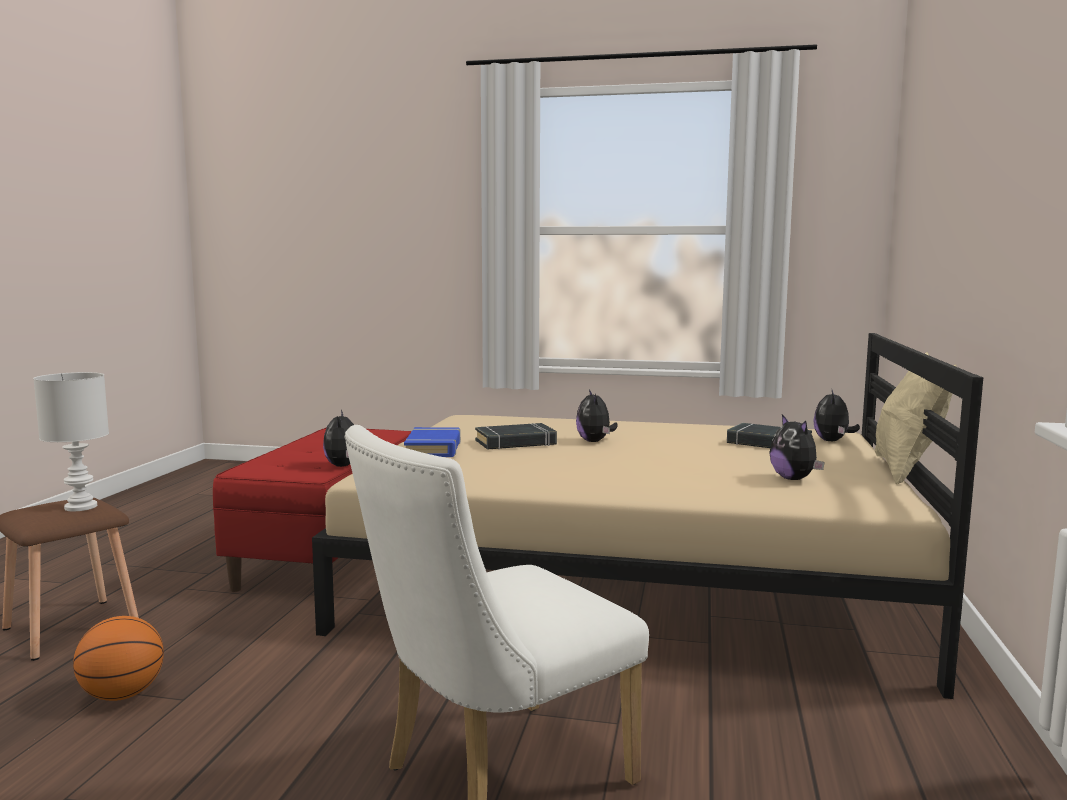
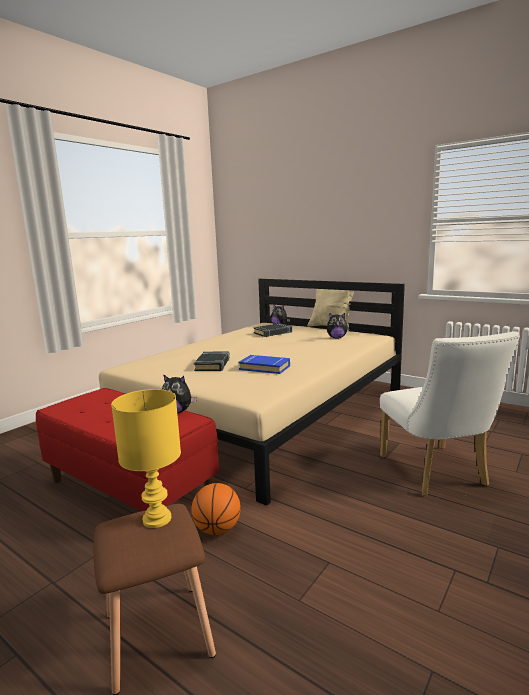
camera: 65 degrees left, 5 degrees up
white table lamp [33,372,109,511] -> yellow table lamp [111,389,181,528]
basketball [73,616,164,701] -> basketball moved to [191,483,241,535]
blue book [404,427,461,457] -> blue book moved to [239,355,290,374]
plush toy [576,389,618,442] -> none

